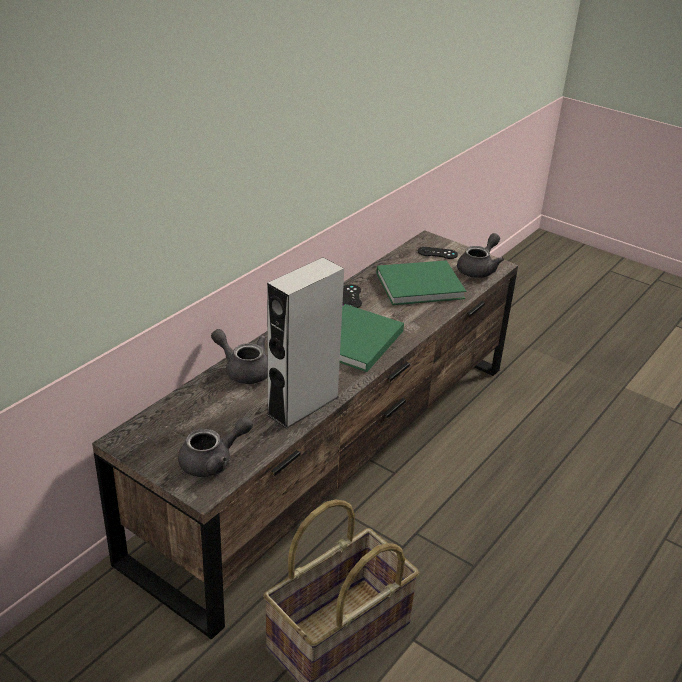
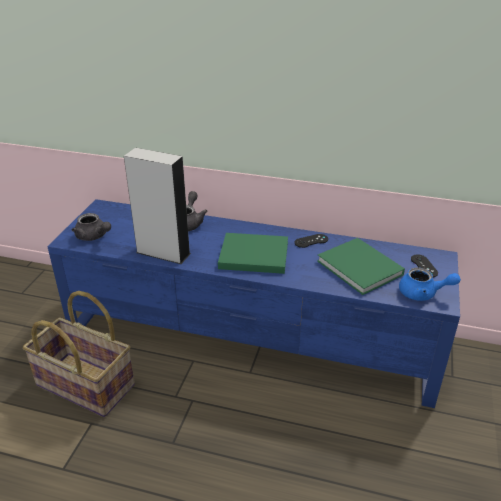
camera: 70 degrees right, 0 degrees up
brown tv stand [92,230,518,640] -> blue tv stand [47,199,460,408]
grey teapot [457,233,504,278] -> blue teapot [399,267,461,301]

